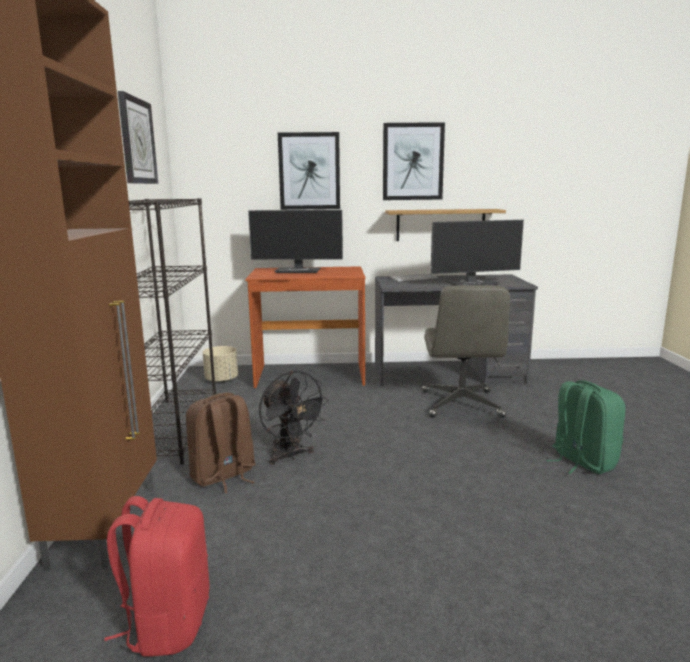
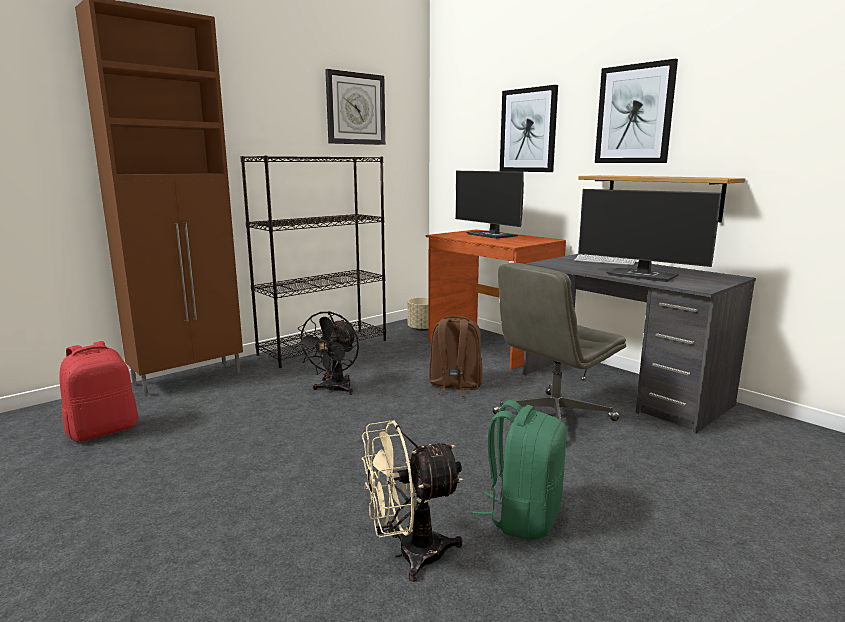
camera: 50 degrees right, 0 degrees up
brown backpack [186,393,256,493] -> brown backpack moved to [429,316,482,397]
none -> beige fan [362,421,463,582]

